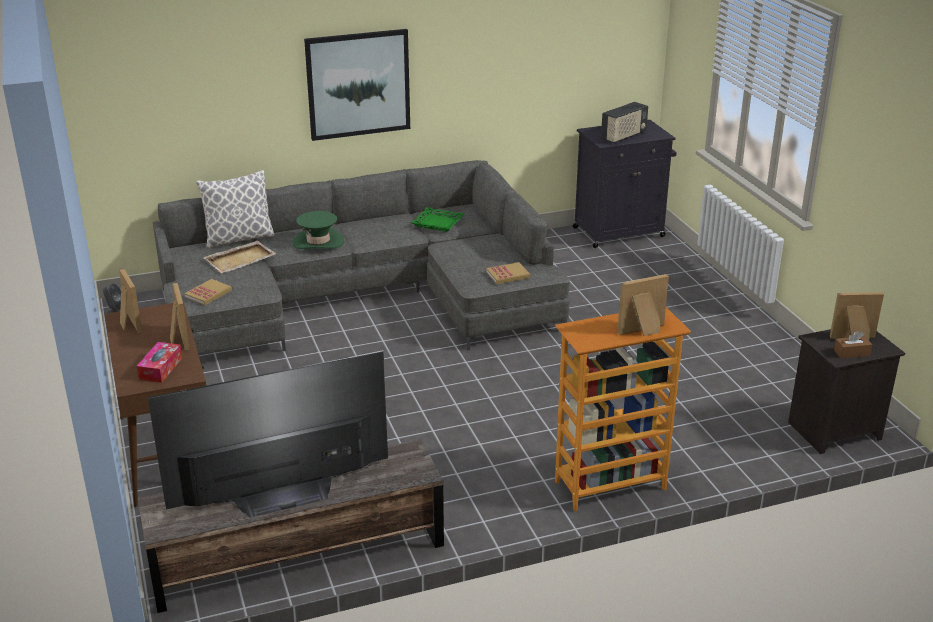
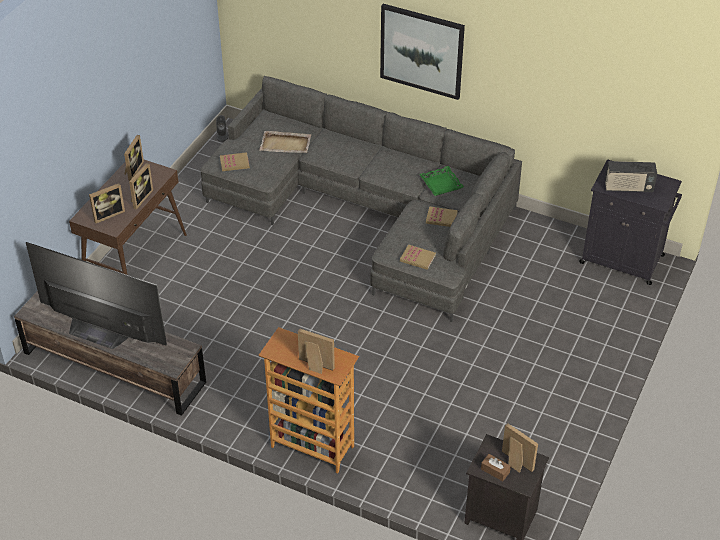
camera: 45 degrees right, 15 degrees up
tissue box [137,342,182,383] -> picture frame [89,183,125,223]
pillow [196,170,275,248] -> none
green hat [292,211,344,249] -> none
none -> book [426,206,458,227]

